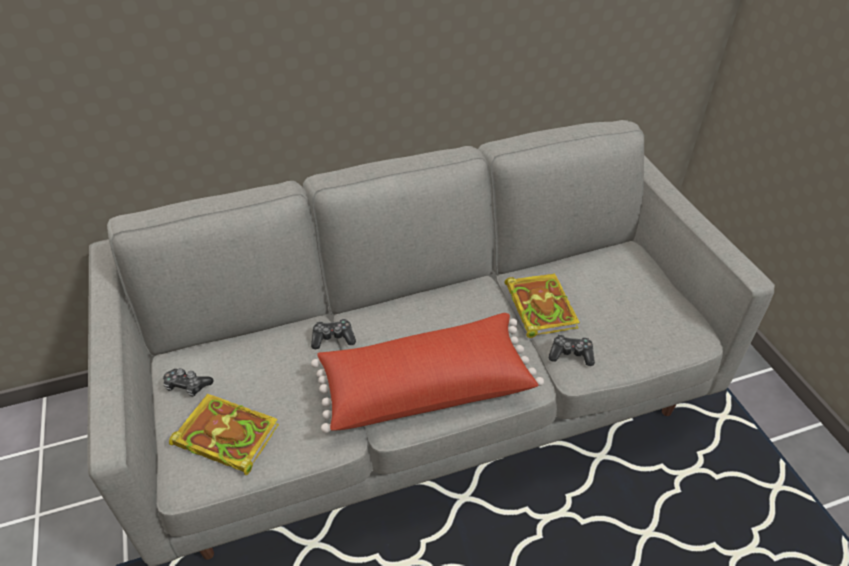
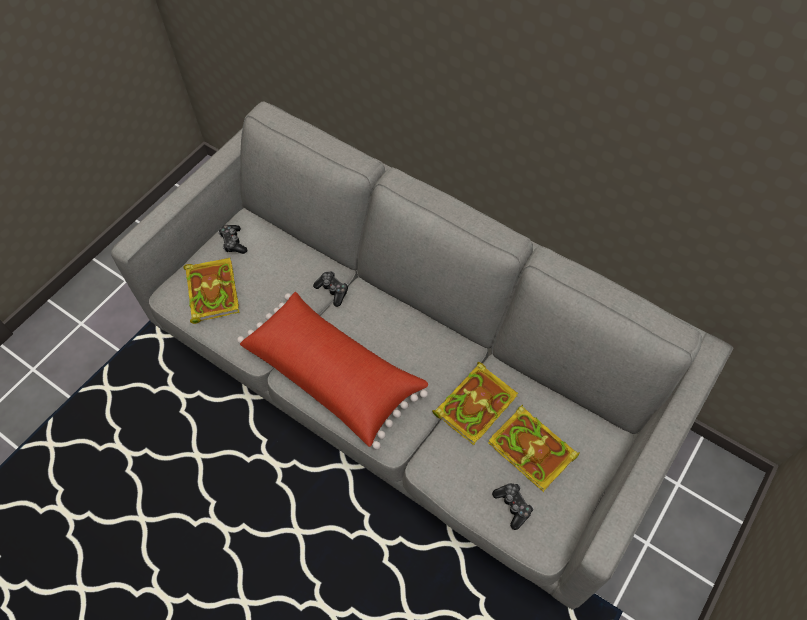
camera: 55 degrees right, 15 degrees up
game controller [549,334,595,366] -> game controller moved to [492,483,534,530]
none -> book [488,405,580,492]

